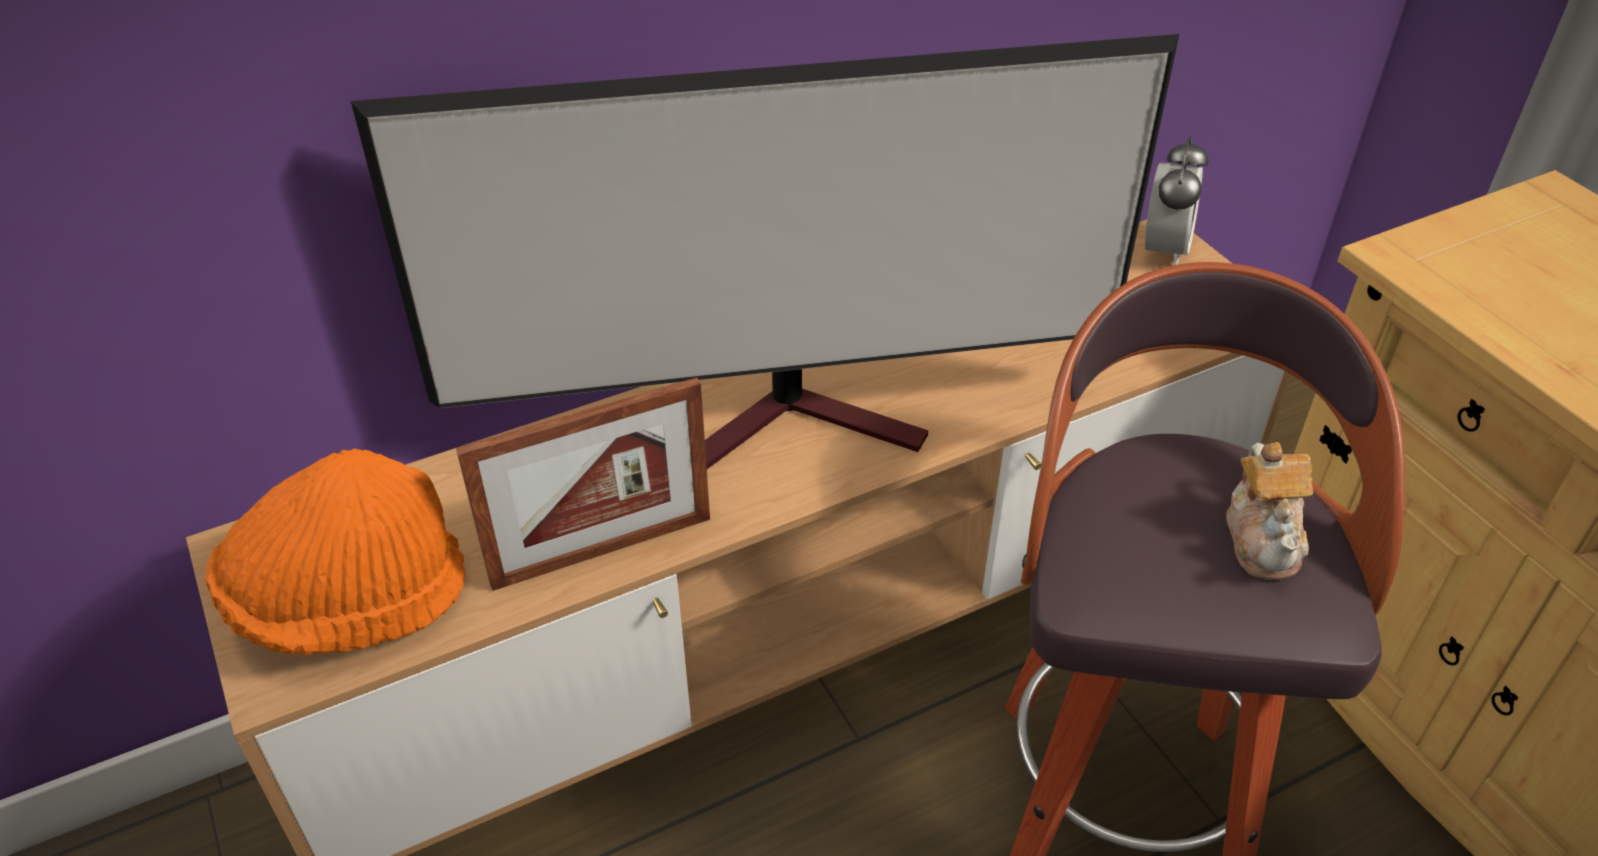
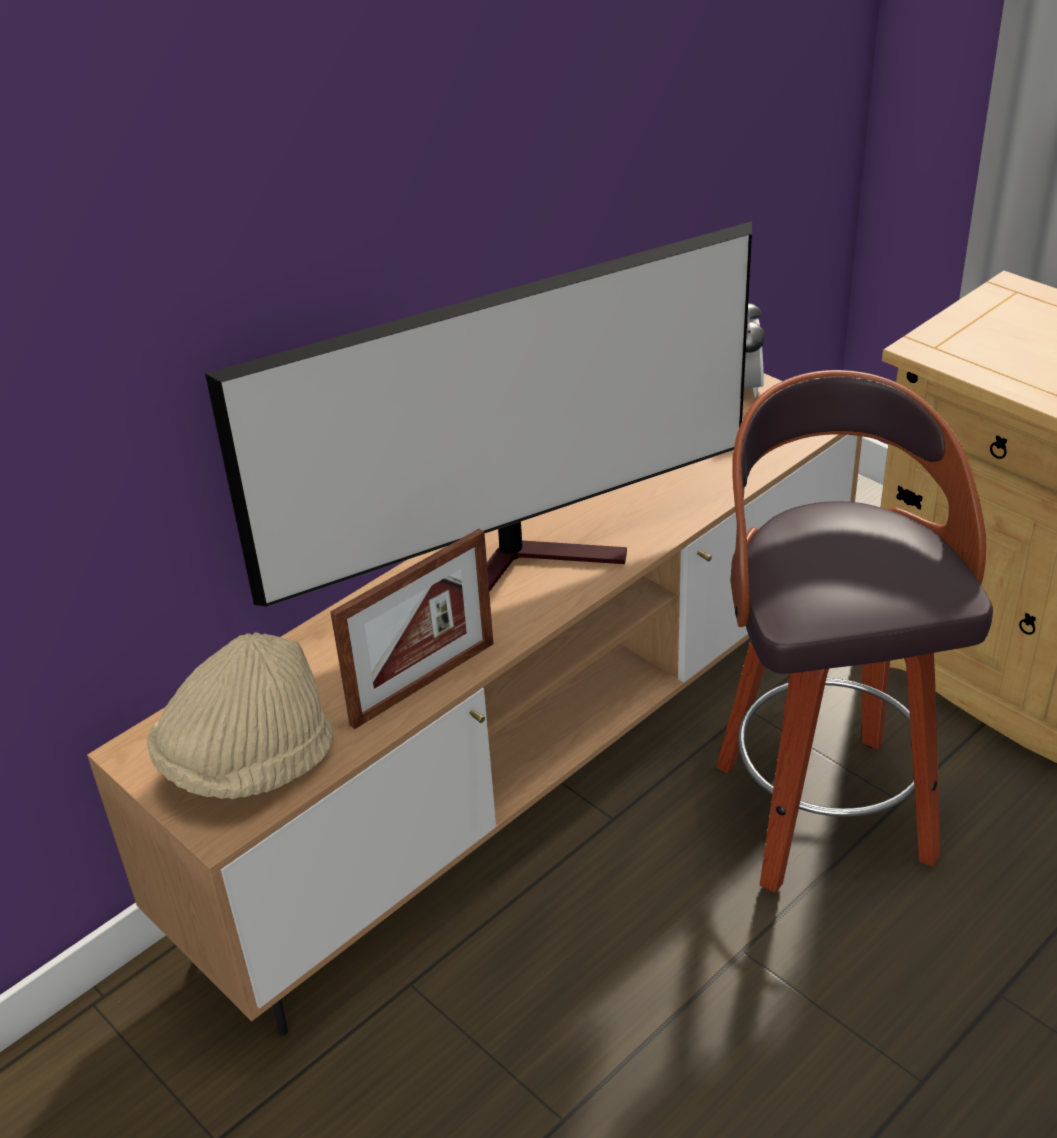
camera: 15 degrees left, 5 degrees down
orange hat [205,449,465,655] -> beige hat [147,632,333,799]
teapot [1226,442,1313,580] -> none

